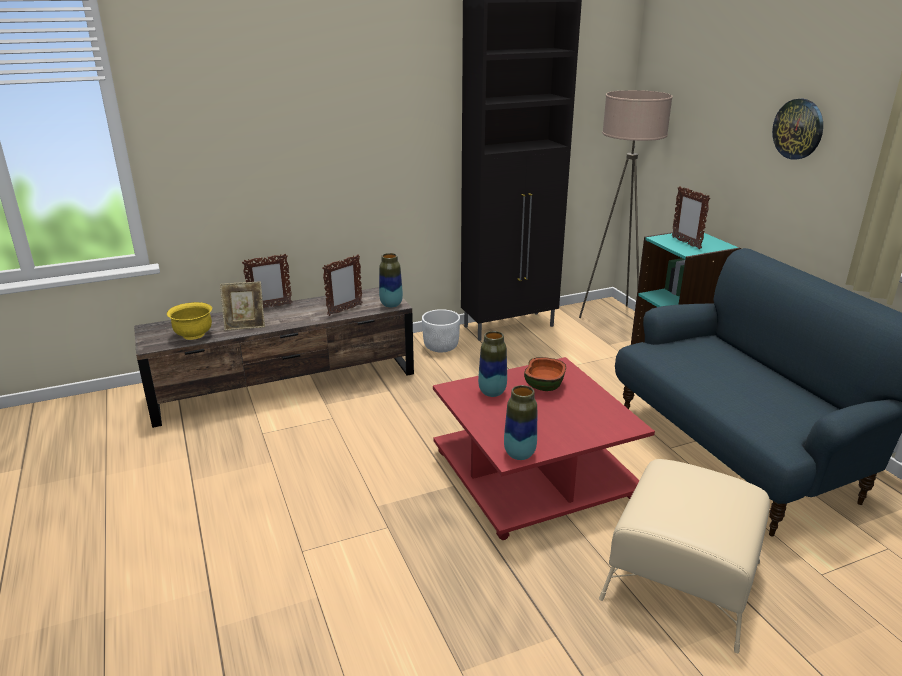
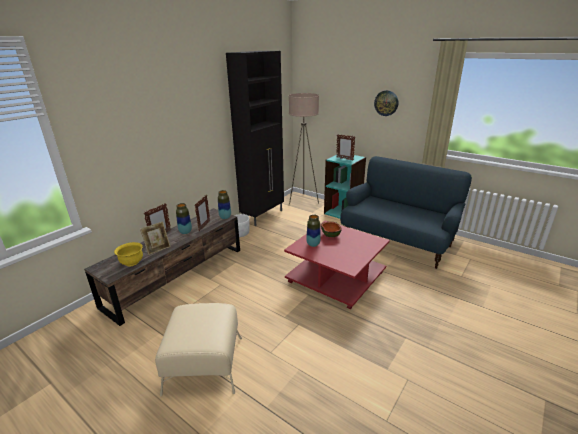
camera: 30 degrees left, 0 degrees up
vase [504,385,537,460] -> vase moved to [176,203,192,234]
beige ottoman [599,459,770,653] -> beige ottoman moved to [155,303,242,397]

